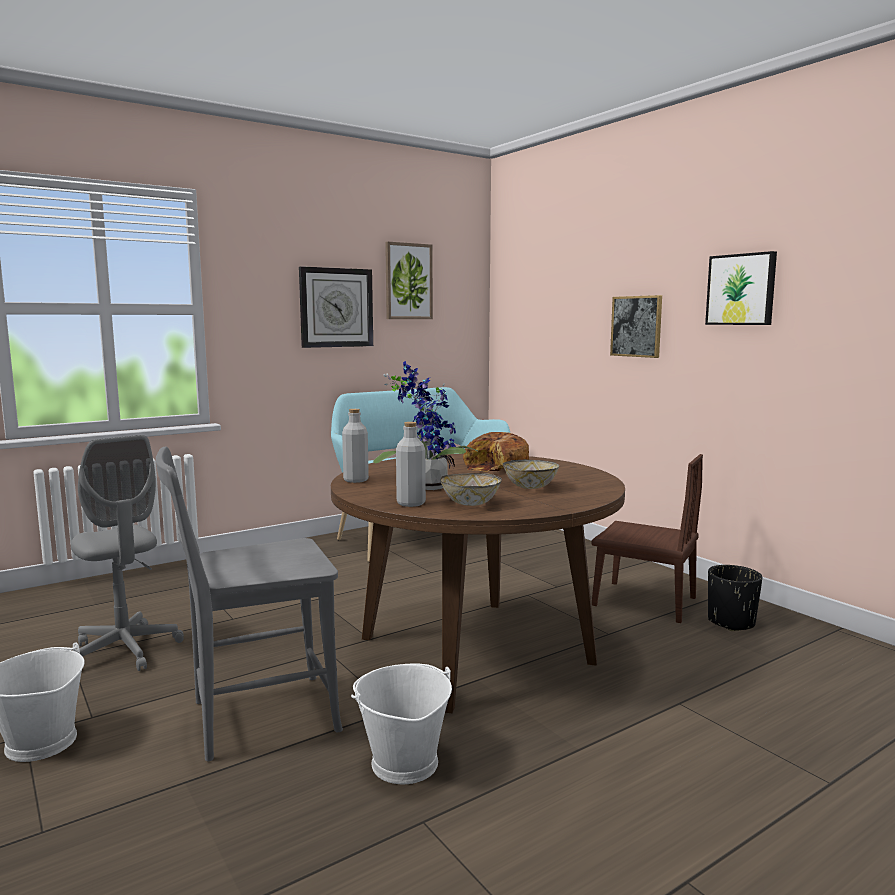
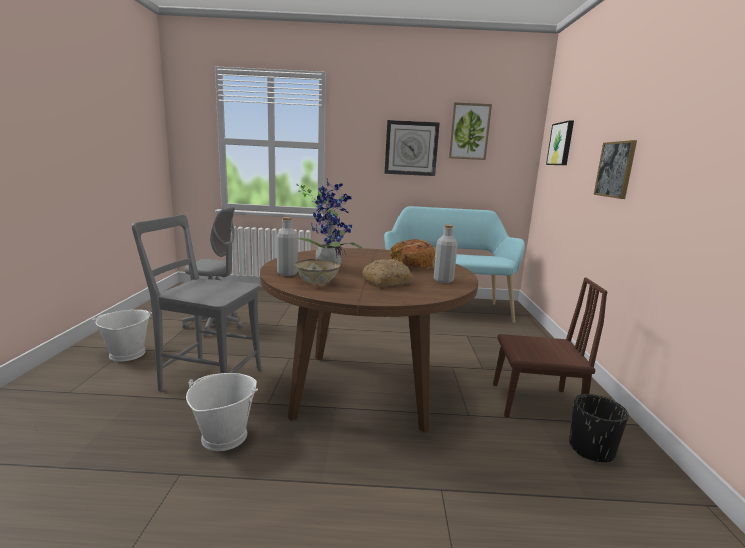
camera: 35 degrees right, 5 degrees up
grey office chair [71,435,184,671] -> grey office chair turned 75 degrees counterclockwise [182,207,243,337]
grey bottle [342,409,369,483] -> grey bottle moved to [434,225,458,283]
bowl [503,459,559,489] -> bread [362,259,413,287]
brown chair [592,454,703,623] -> brown chair turned 60 degrees counterclockwise [493,278,607,417]
picture [705,251,777,325] -> picture moved to [546,120,574,165]

